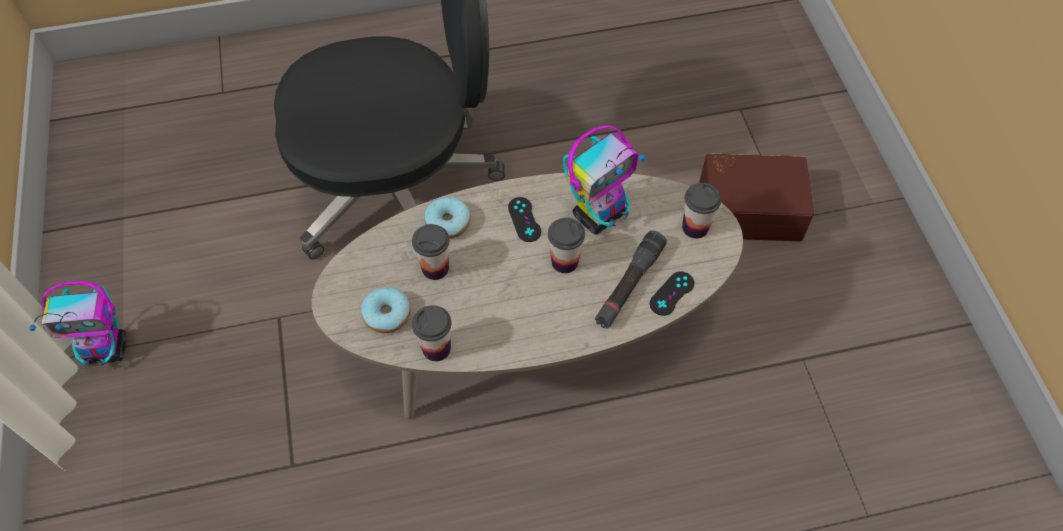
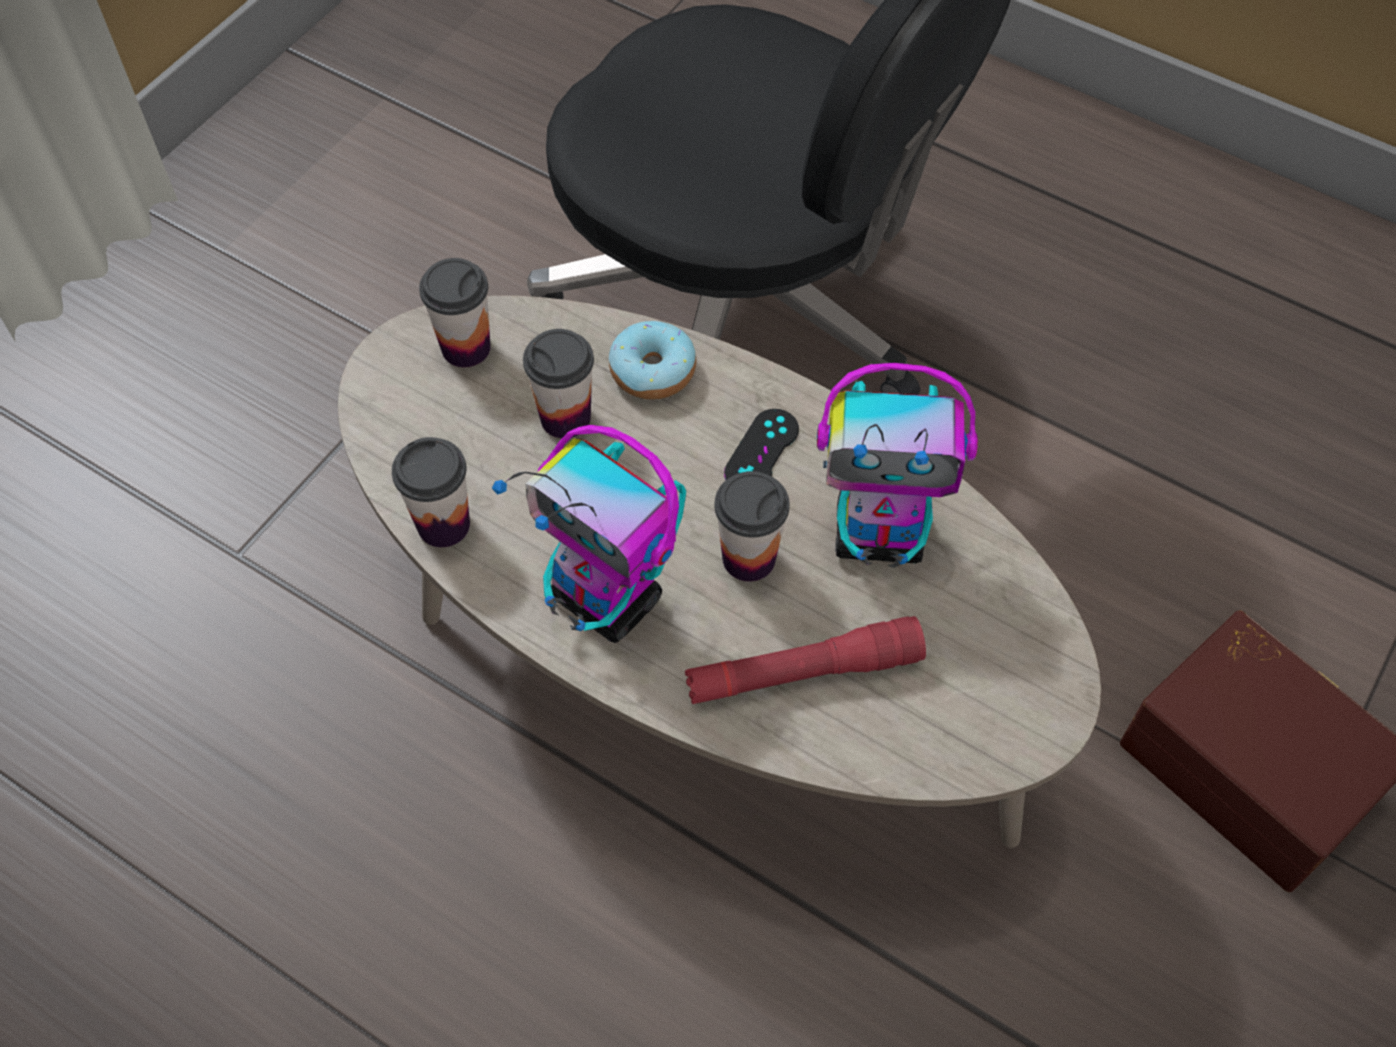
camera: 45 degrees right, 0 degrees up
toy robot [29,281,127,367] -> toy robot moved to [492,425,686,643]
donut [361,287,411,333] -> none
black flashlight [595,230,667,329] -> red flashlight [685,616,926,704]
black game controller [649,271,694,316] -> none
cup [682,183,721,239] -> cup moved to [419,258,490,367]

